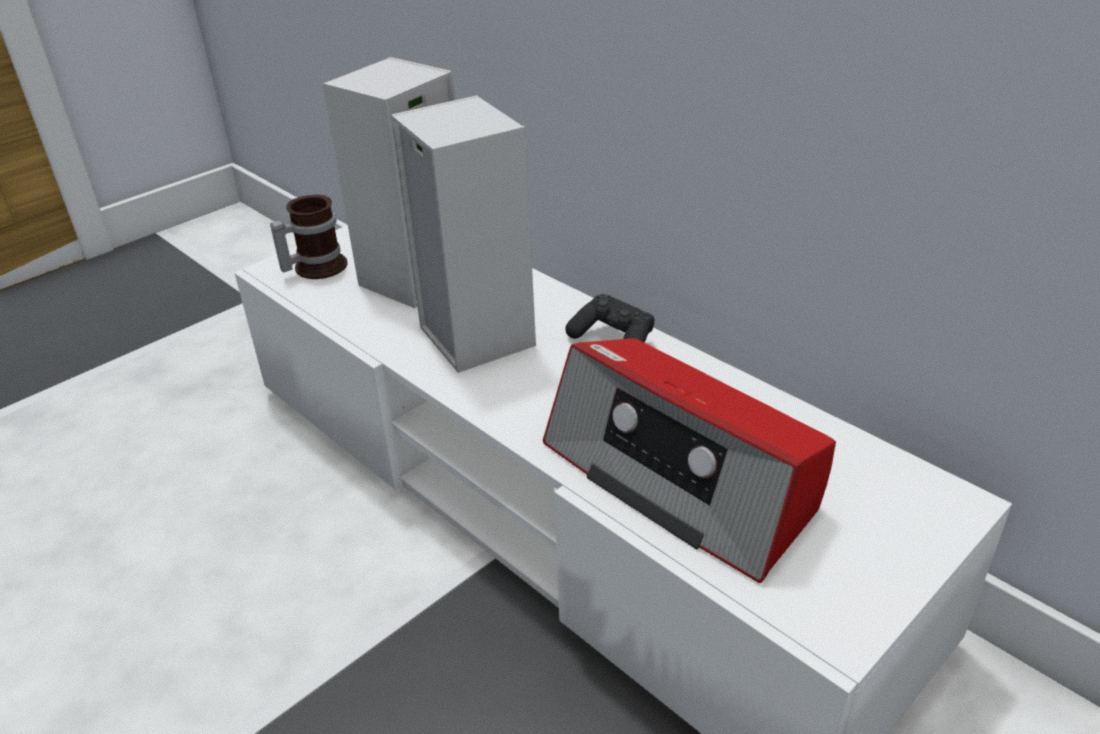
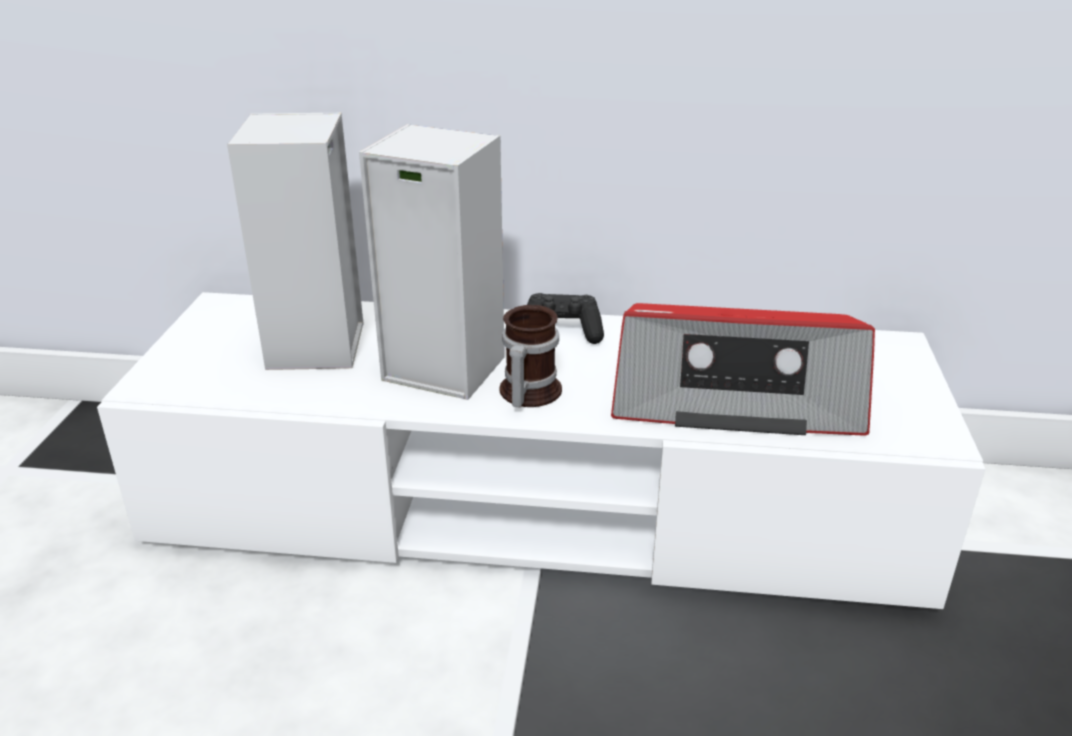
camera: 40 degrees left, 5 degrees down
mug [270,195,348,279] -> mug moved to [500,305,562,407]

